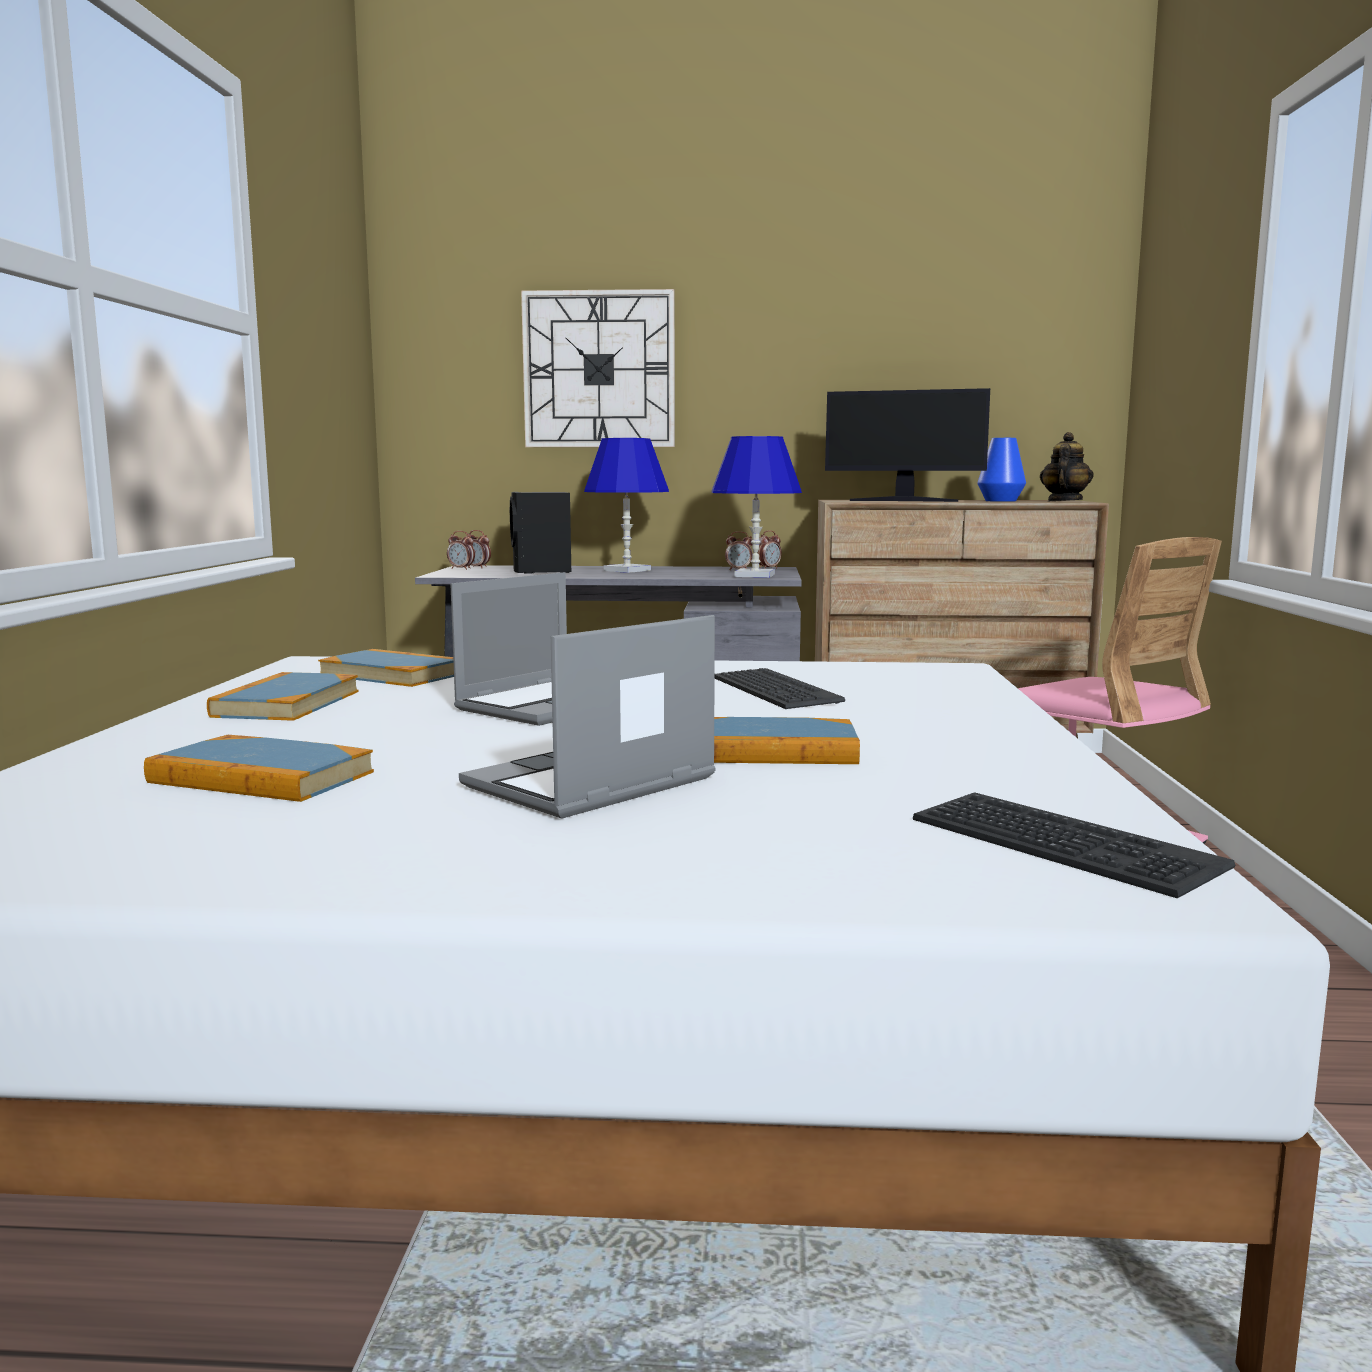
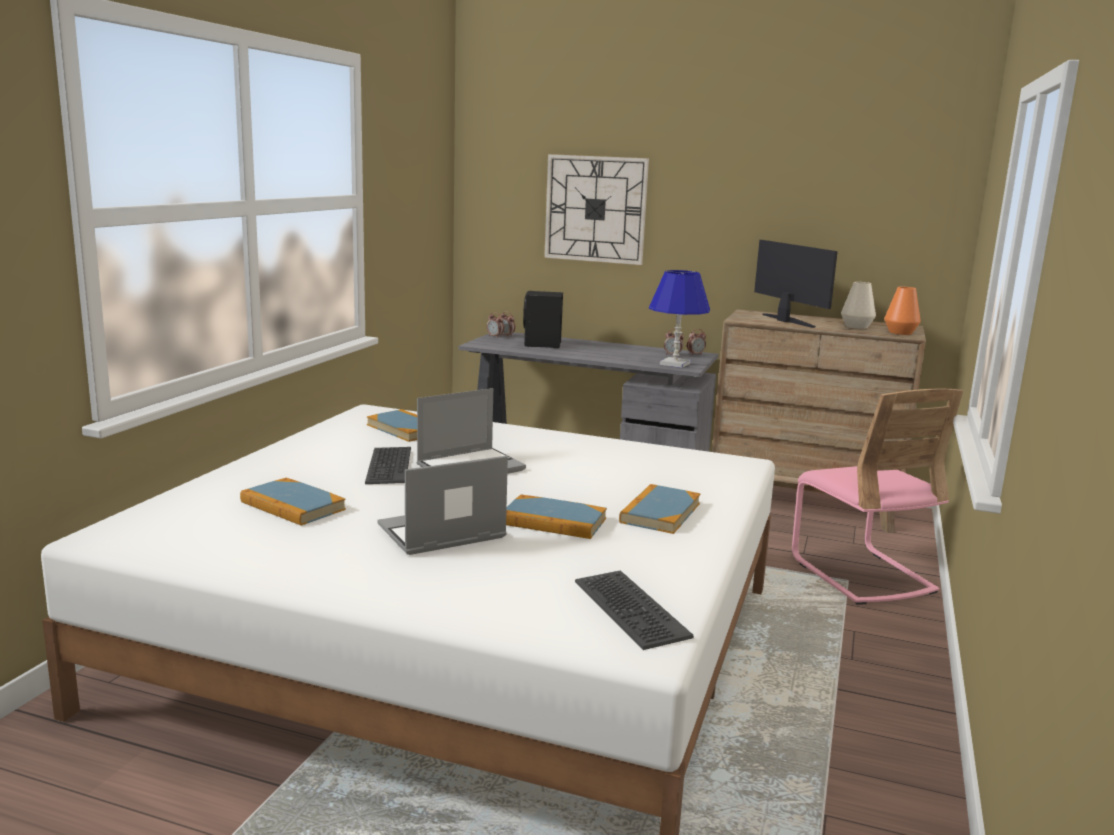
camera: 15 degrees right, 5 degrees up
book [207,672,358,721] -> book moved to [619,484,701,534]
blue table lamp [584,438,669,573] -> none
keyboard [715,668,845,709] -> keyboard moved to [365,447,411,484]
monitor [825,388,990,502] -> monitor turned 150 degrees counterclockwise [754,240,838,328]
blue vase [978,438,1026,502] -> white vase [841,282,876,329]
teapot [1040,432,1094,502] -> orange vase [884,287,921,335]

